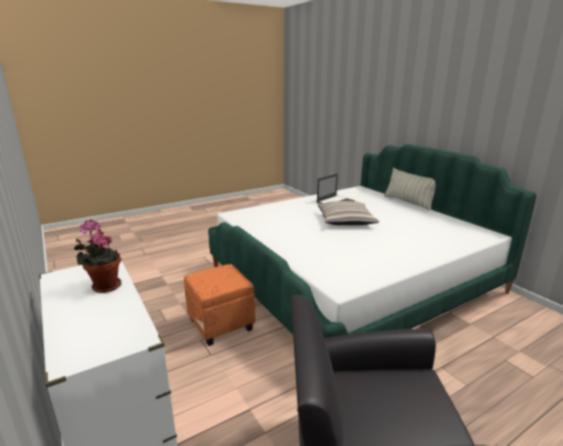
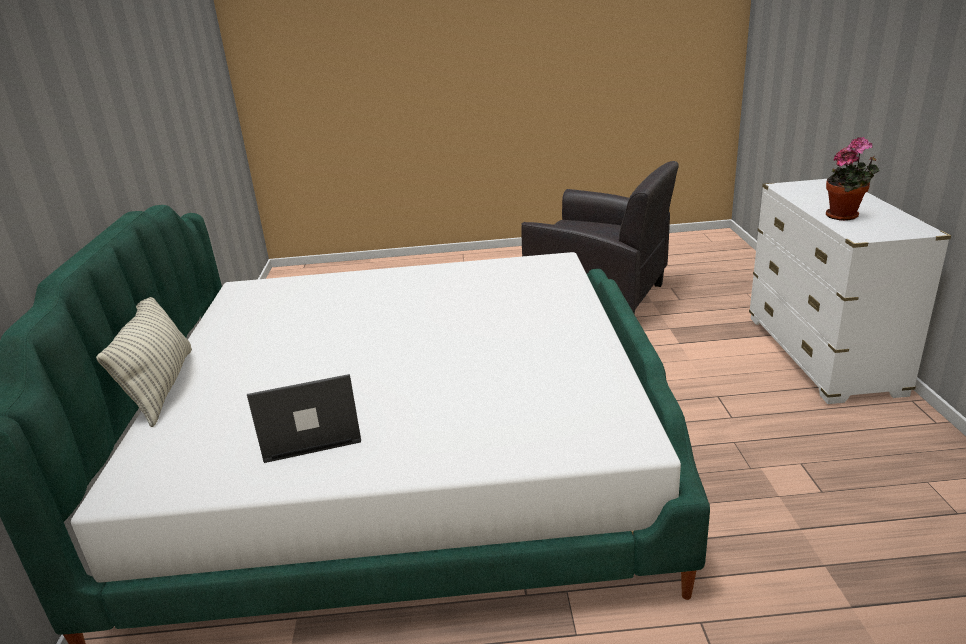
camera: 150 degrees left, 5 degrees up
orange ottoman [184,264,255,346] -> none
pillow [318,201,379,225] -> none

